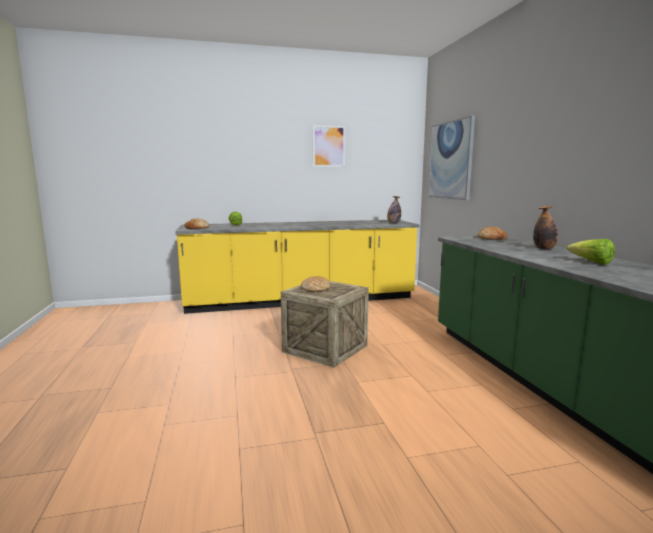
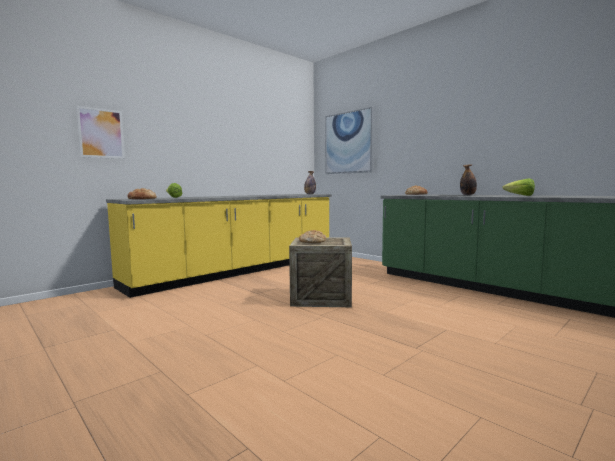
camera: 30 degrees left, 5 degrees down
picture [313,125,345,167] -> picture moved to [76,106,125,159]

